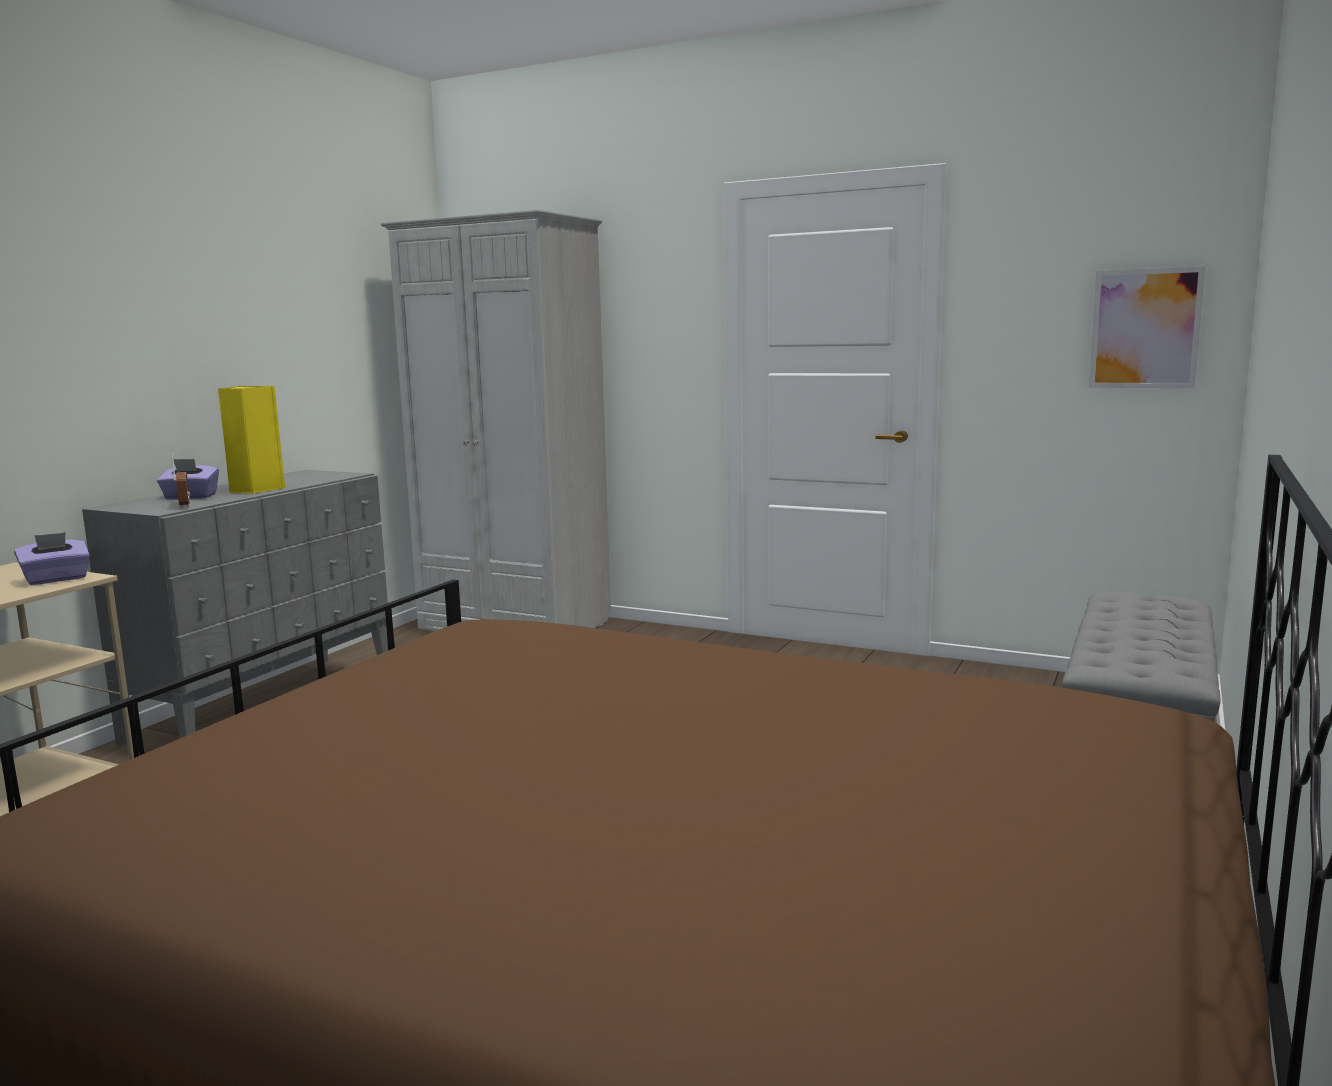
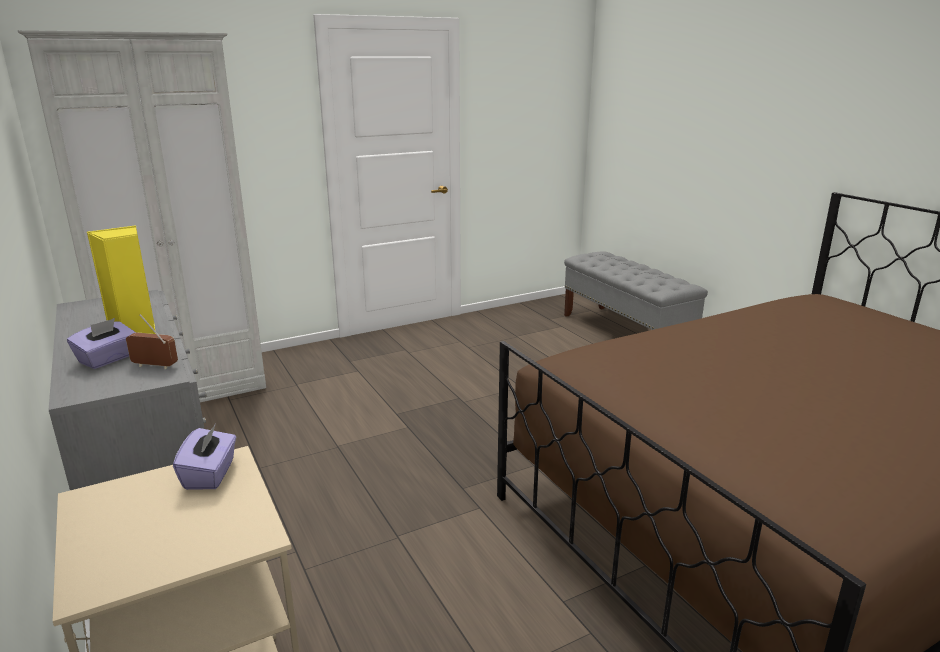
camera: 55 degrees left, 10 degrees up
picture [1089,267,1205,388] -> none

